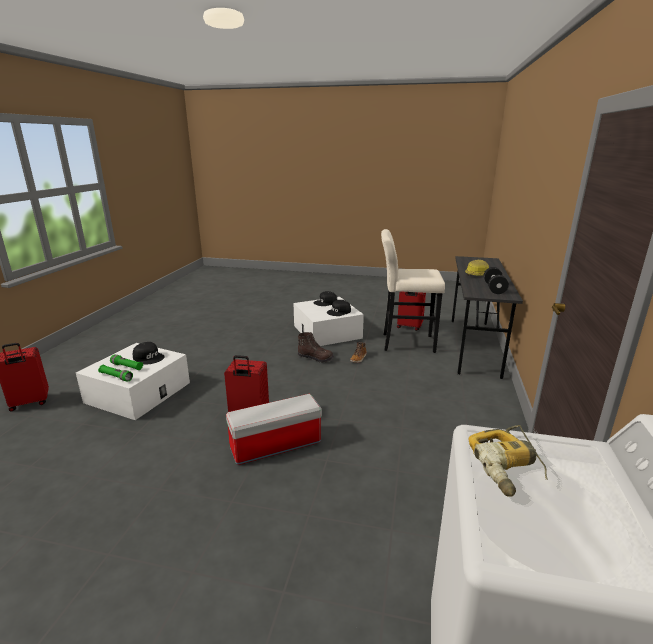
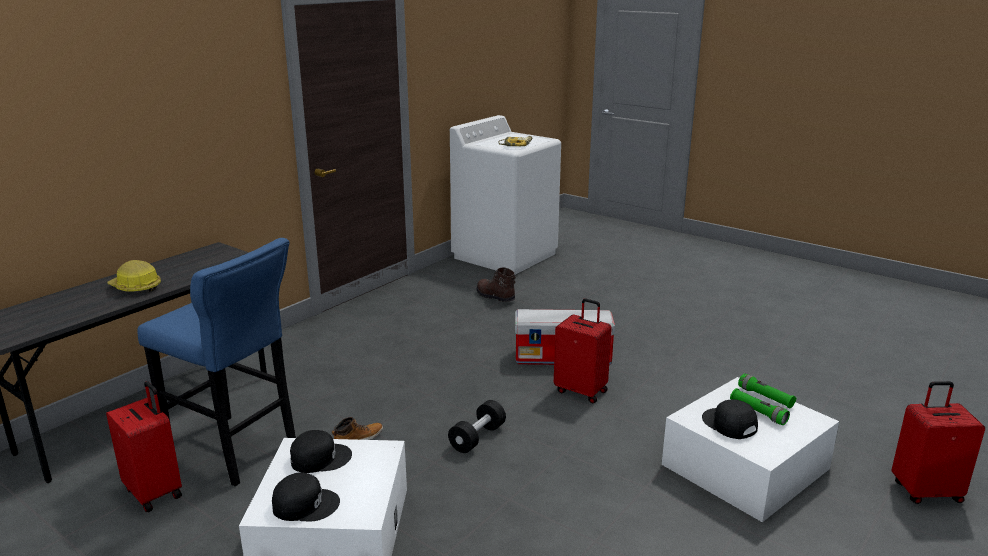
camera: 155 degrees left, 0 degrees up
brown boot [298,332,334,363] -> brown boot moved to [476,267,516,302]
beige stool [381,229,445,353] -> blue stool [137,238,296,486]
black dumbbell [483,267,509,294] -> black dumbbell moved to [448,400,506,453]

